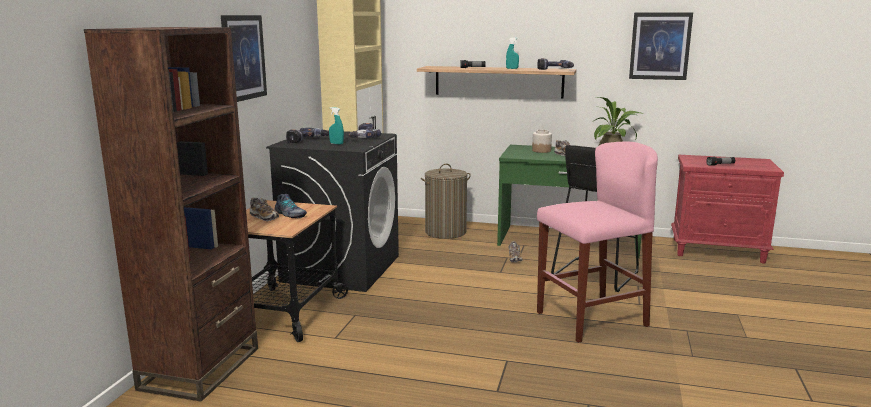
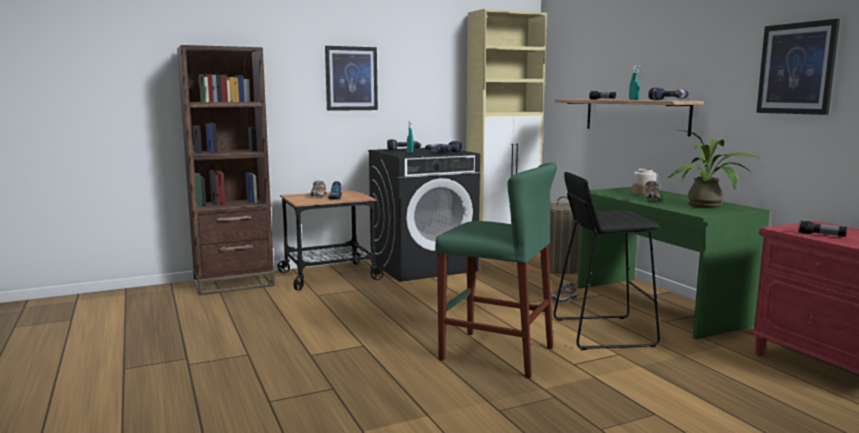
camera: 50 degrees right, 5 degrees down
pink stool [537,141,658,343] -> green stool [435,162,557,379]

